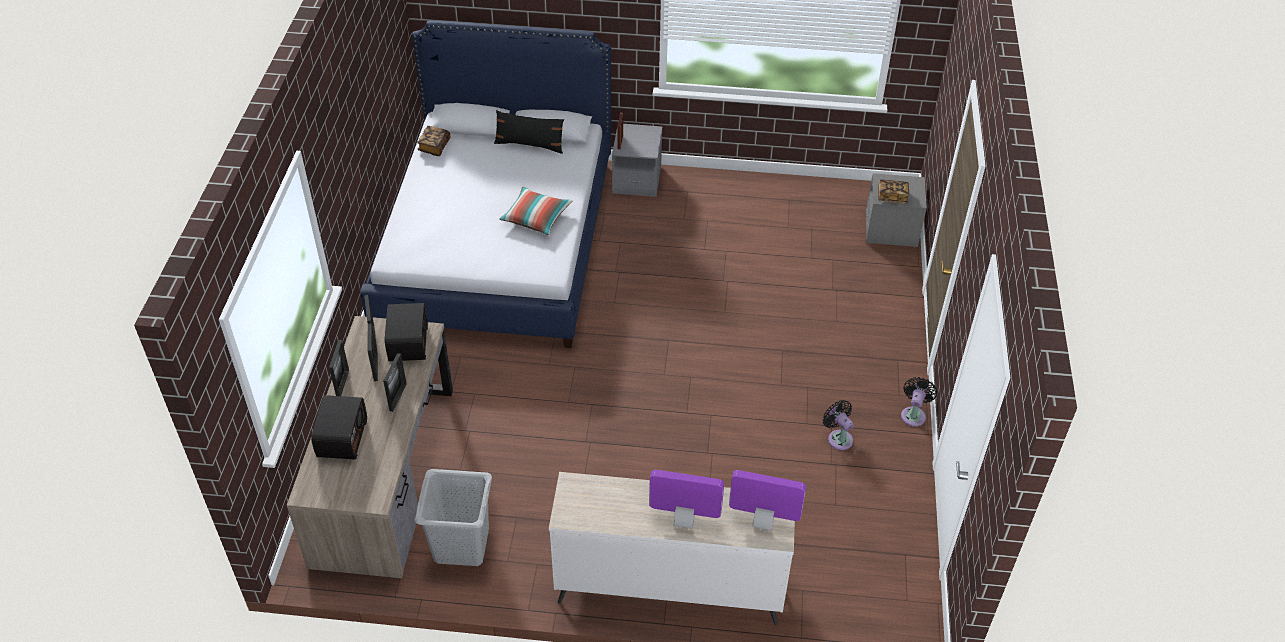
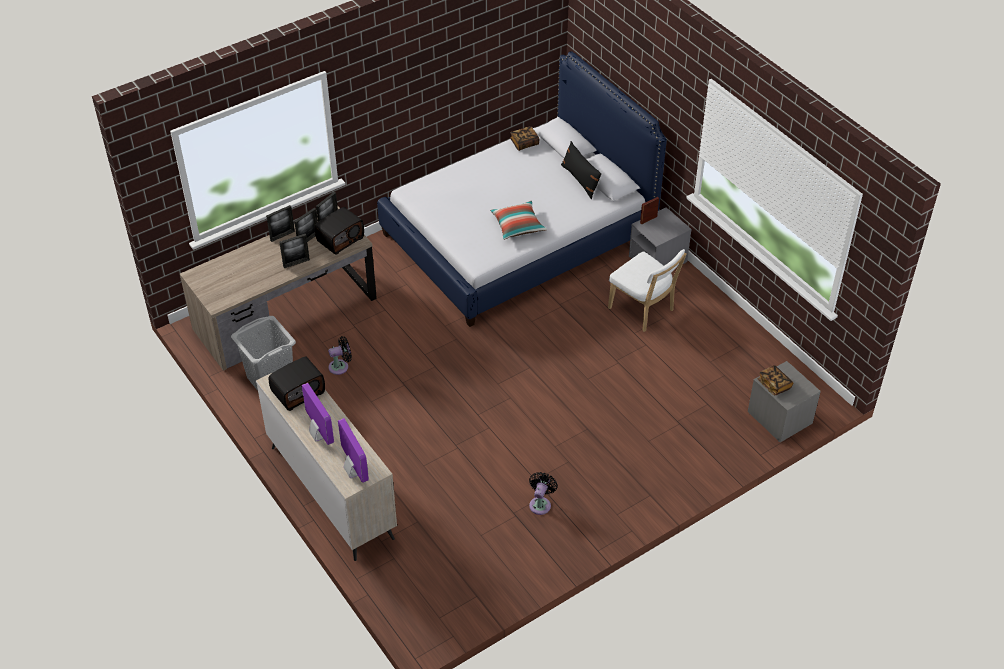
camera: 50 degrees right, 0 degrees up
radio [311,395,367,459] -> radio moved to [269,357,325,411]
black fan [901,377,938,427] -> black fan moved to [328,336,352,375]
none -> white chair [608,249,687,332]

